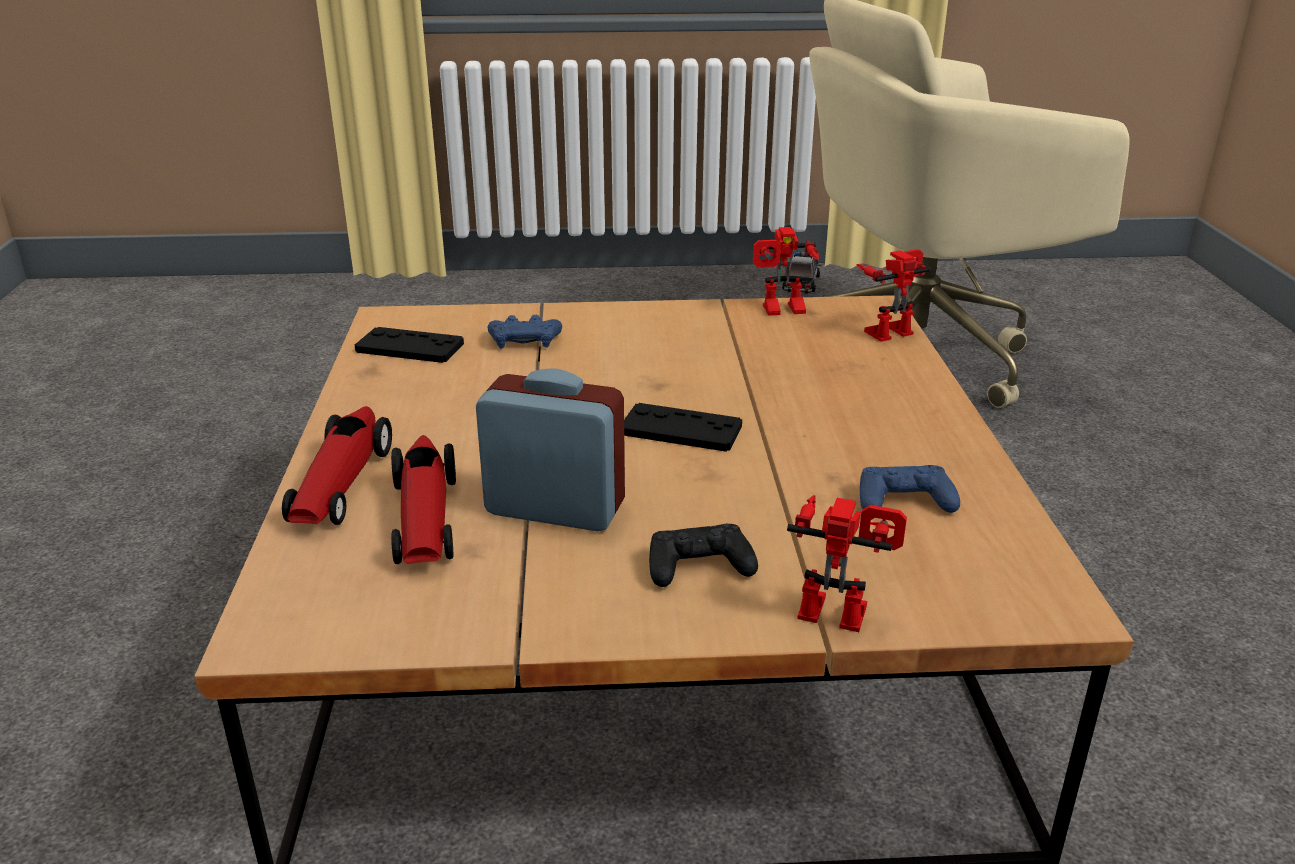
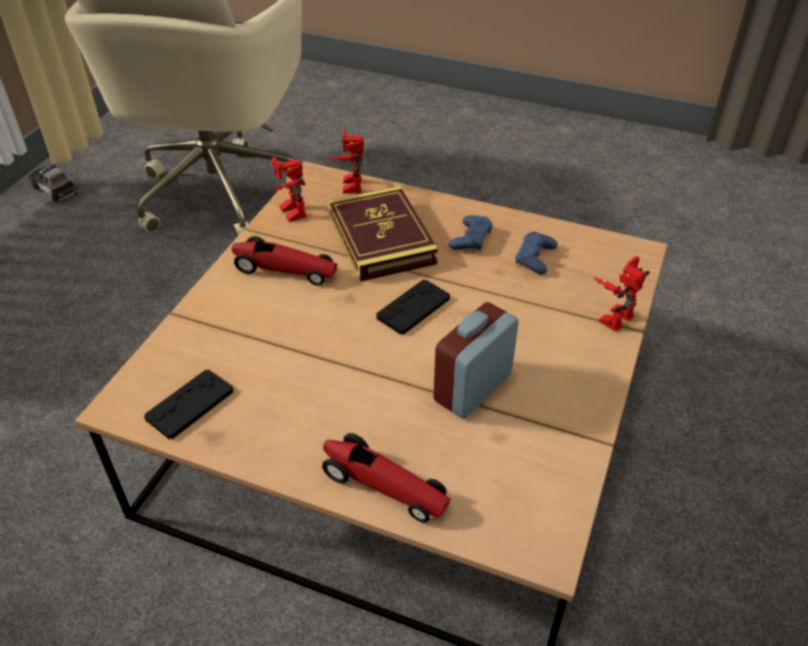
camera: 65 degrees left, 15 degrees up
toy car [391,435,456,564] -> toy car moved to [232,236,338,286]
blue game controller [488,315,562,349] -> blue game controller moved to [449,215,493,251]
black game controller [649,524,758,587] -> none
toy robot [753,227,819,316] -> toy robot turned 135 degrees clockwise [272,157,307,222]
none -> book [328,186,438,282]

